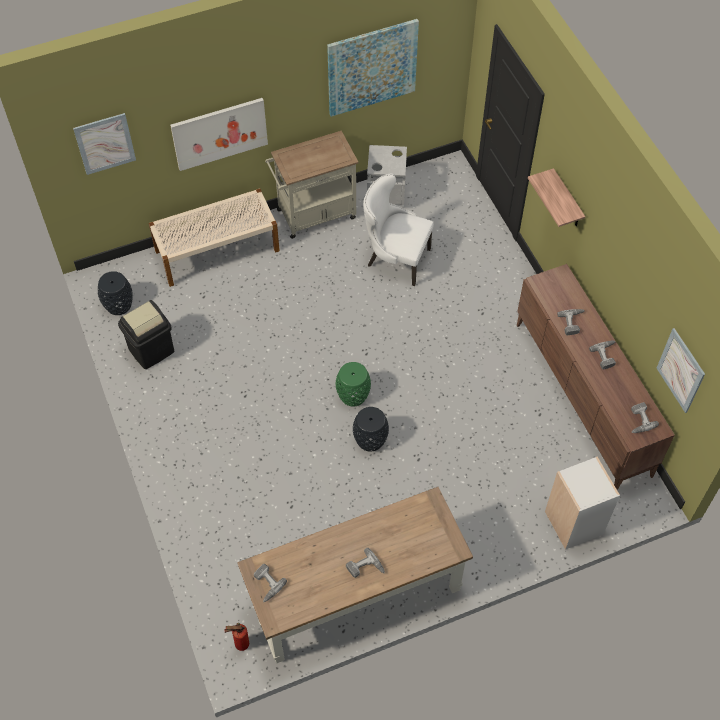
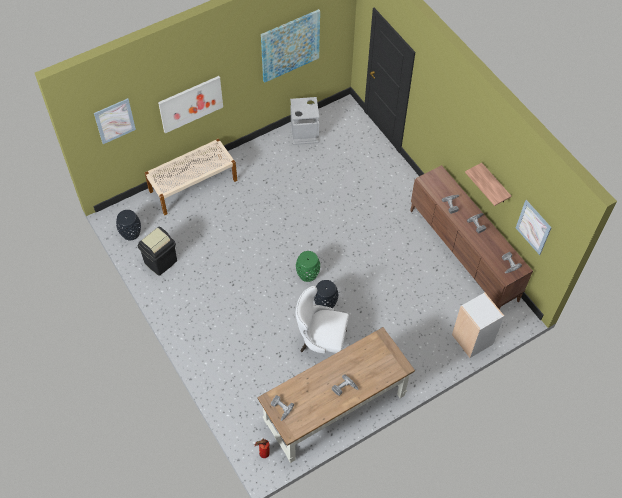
camera: 10 degrees left, 0 degrees up
beige cart [265,131,358,239] -> none
white chair [363,173,434,286] -> white chair moved to [296,286,349,353]
shelf [528,168,586,227] -> shelf moved to [465,163,511,206]

